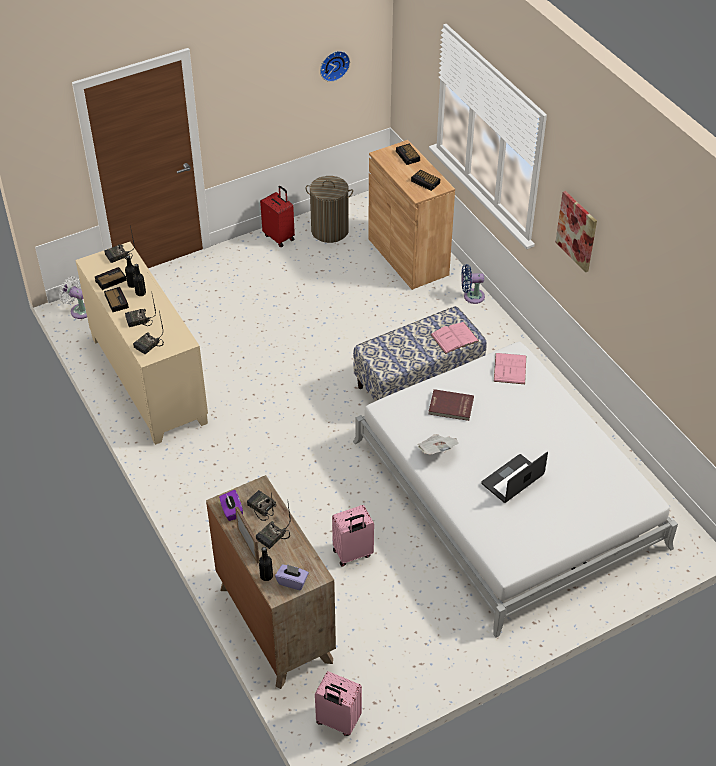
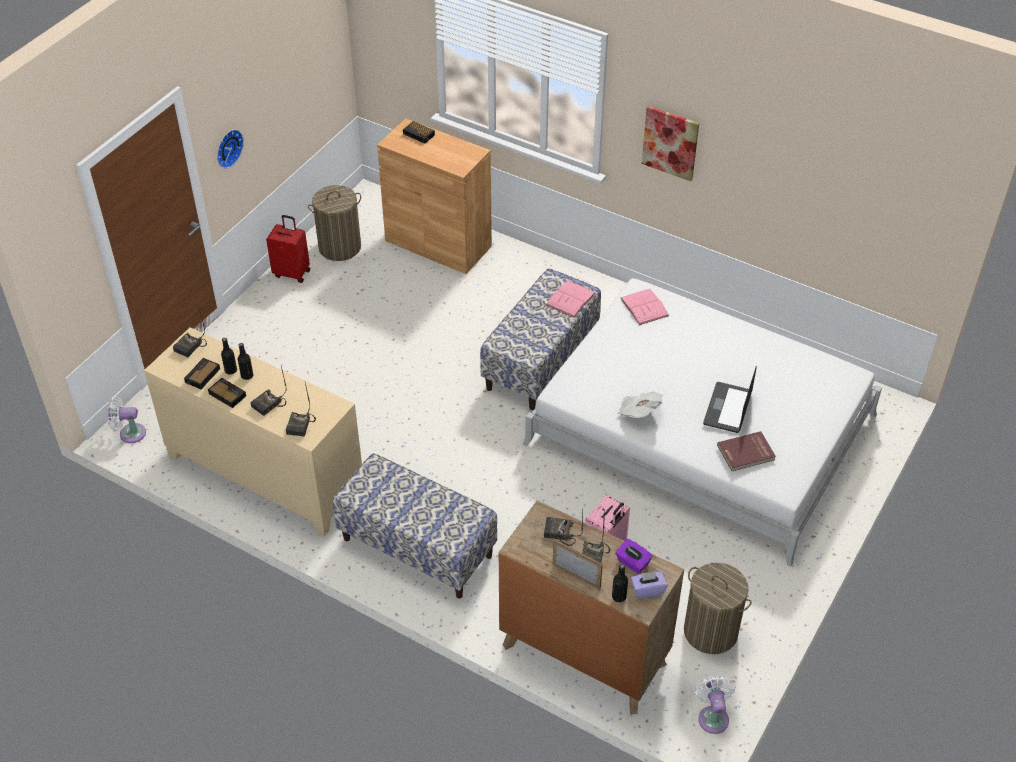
camera: 30 degrees left, 0 degrees up
purple tissue box [219,490,243,521] -> purple tissue box moved to [615,538,653,574]
pink suitcase [315,671,362,736] -> white fan [694,676,736,734]
wall clock [320,51,350,82] -> wall clock moved to [217,129,244,169]
alarm clock [411,170,440,191] -> none
red book [428,389,474,421] -> red book moved to [717,431,776,471]
blue fan [461,264,485,304] -> none
none -> bench [333,453,497,599]
none -> laundry basket [684,563,752,654]

